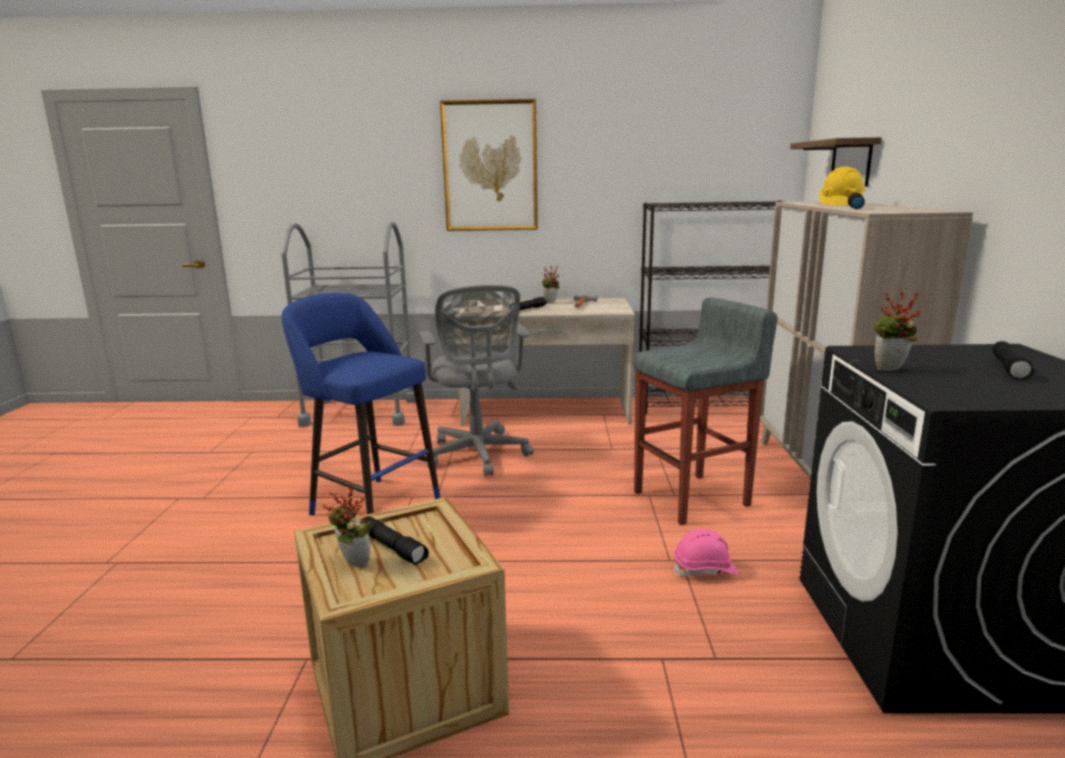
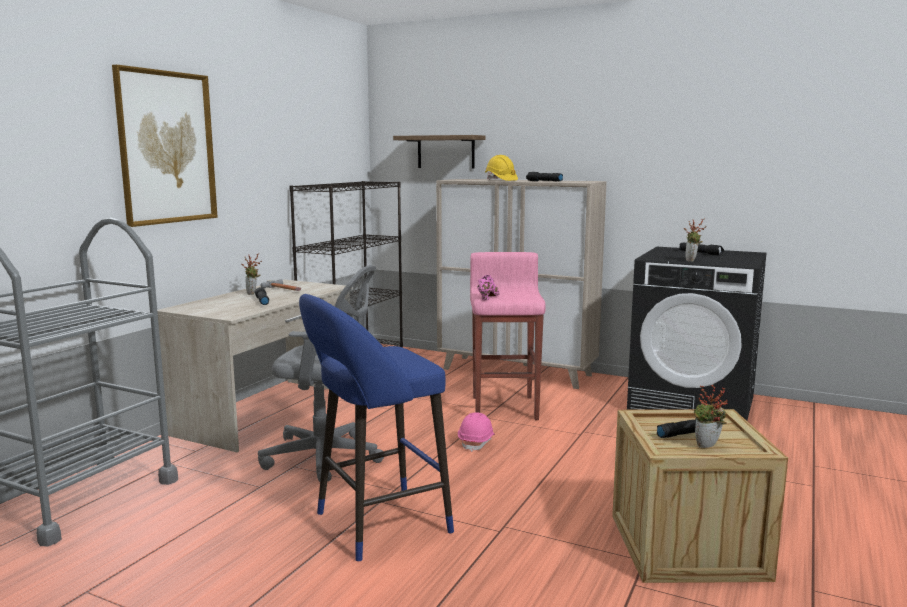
camera: 65 degrees left, 5 degrees down
grey stool [633,297,777,525] -> pink stool [470,252,546,420]
pink hard hat [674,529,738,577] -> pink hard hat moved to [458,412,495,452]
none -> pink shoe [477,275,500,300]

